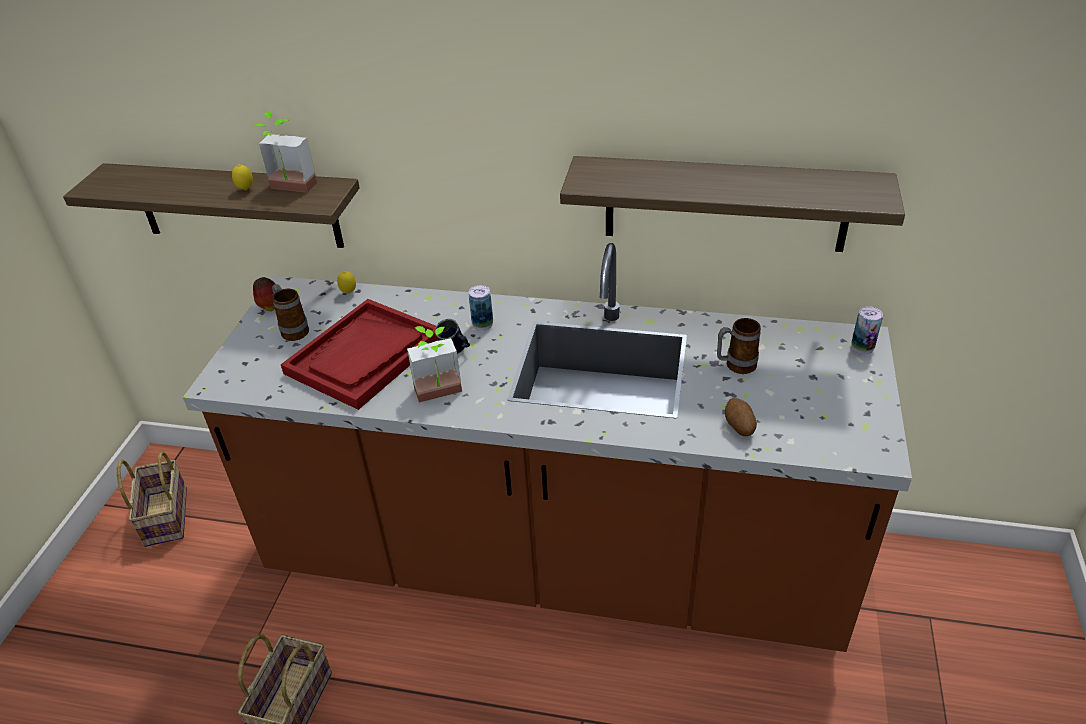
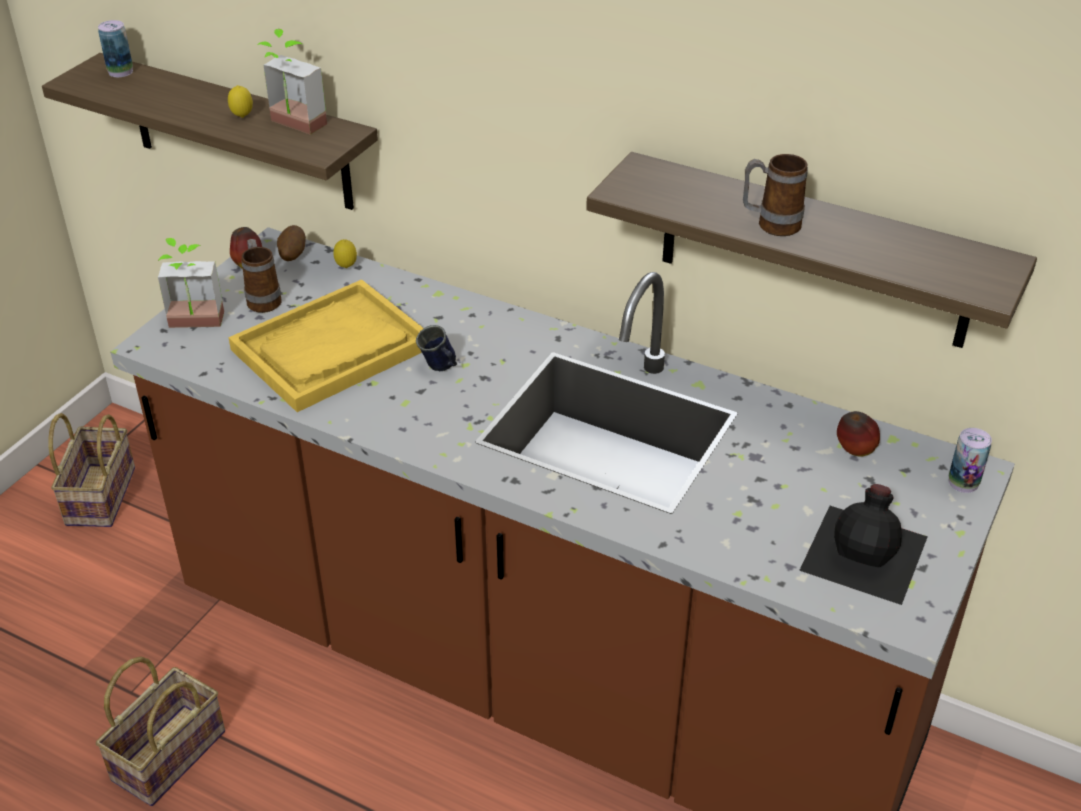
camera: 15 degrees right, 0 degrees up
red tray [281,299,439,410] -> yellow tray [229,279,423,412]
potted plant [407,326,462,403] -> potted plant moved to [158,238,224,328]
can [469,285,493,331] -> can moved to [98,20,133,77]
mug [717,318,761,374] -> mug moved to [743,154,808,236]
potato [725,398,757,436] -> potato moved to [277,225,306,261]
none -> black bottle [799,484,928,605]
none -> apple [837,411,880,457]

